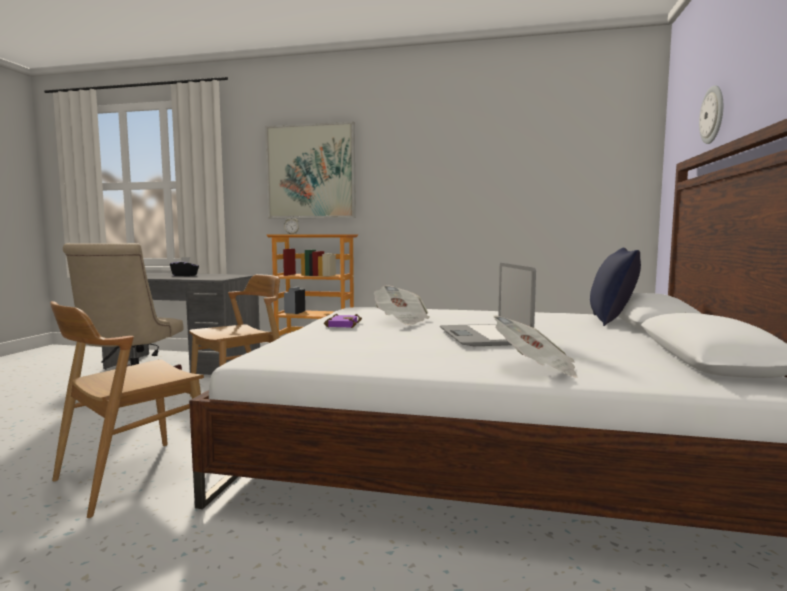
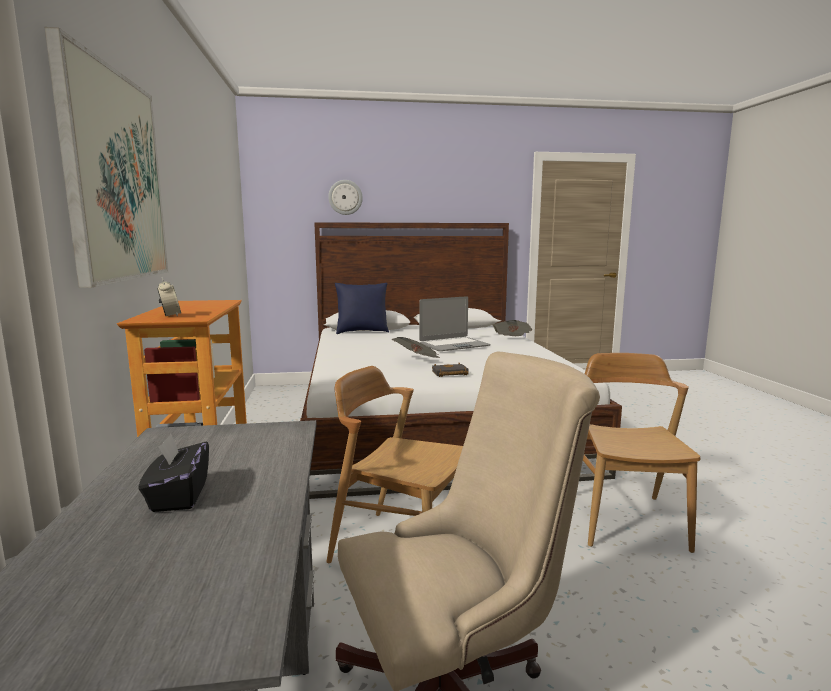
camera: 110 degrees left, 5 degrees up
brown chair [50,301,204,518] -> brown chair turned 105 degrees counterclockwise [583,353,700,553]
purple book [324,314,362,328] -> black book [432,363,469,377]

